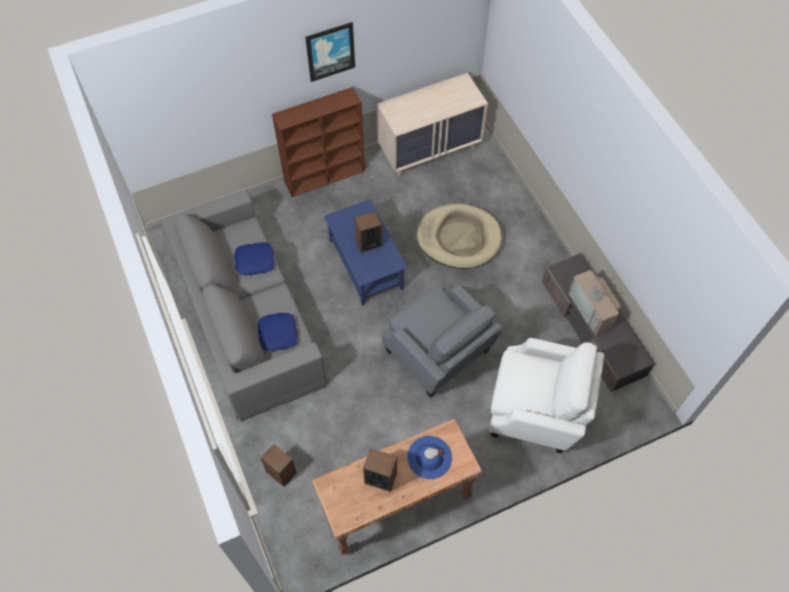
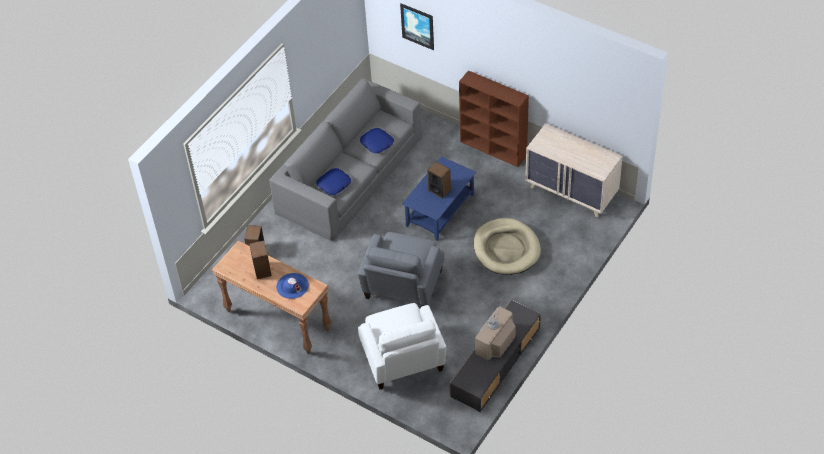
camera: 60 degrees right, 10 degrees down
picture [305,22,355,82] -> picture moved to [400,3,434,50]

